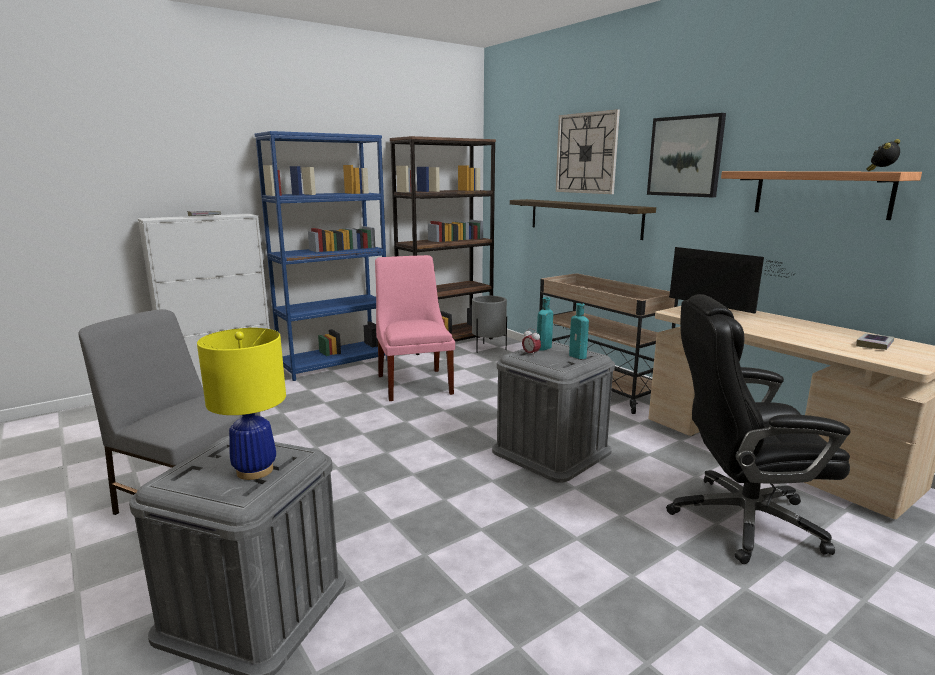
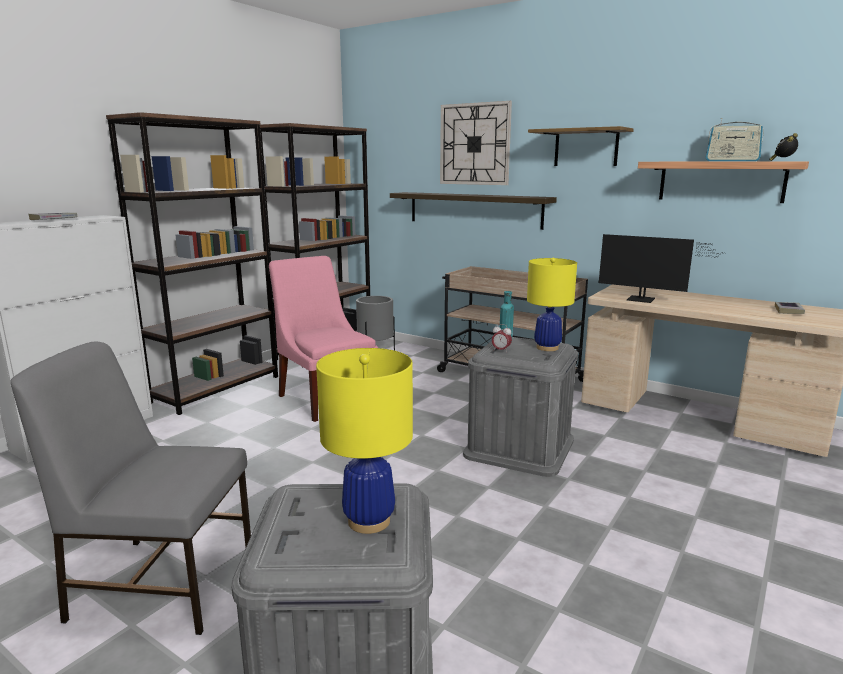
camera: 20 degrees left, 0 degrees up
blue bookcase [255,131,387,381] -> brown bookcase [106,112,278,415]
turquoise bottle [569,303,589,359] -> yellow table lamp [527,258,577,351]
picture [647,113,726,197] -> shelf [528,126,634,166]
black office chair [666,294,851,564] -> none
none -> radio [706,118,764,161]

